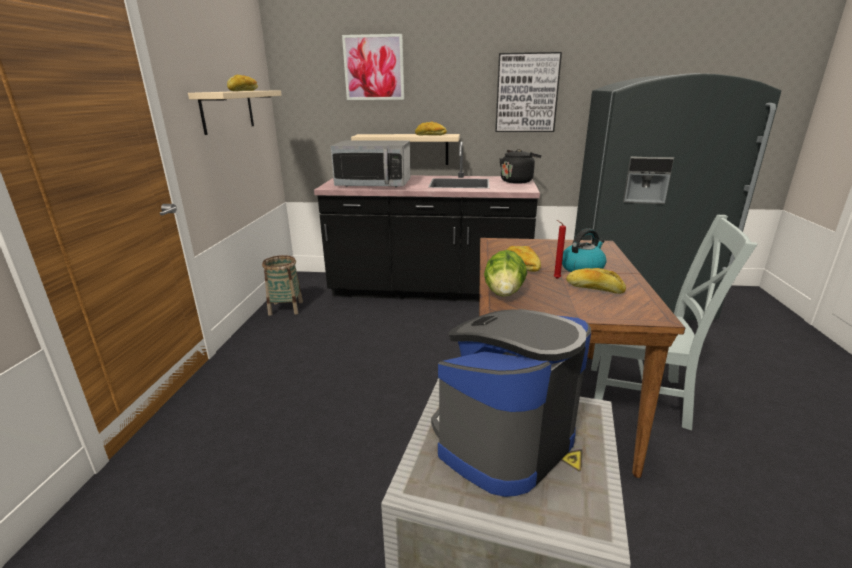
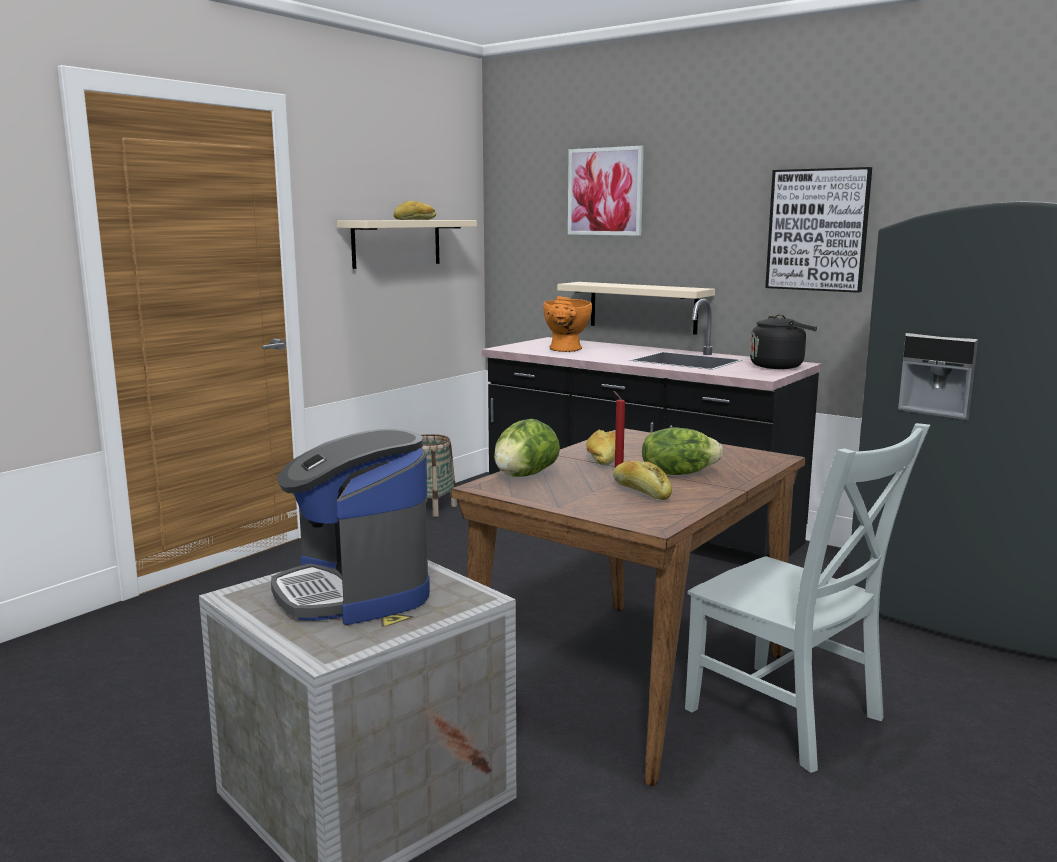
camera: 30 degrees right, 10 degrees down
microwave [330,141,411,187] -> orange vase [543,296,592,352]
bread [415,122,447,135] -> none
coffee machine [431,309,591,497] -> coffee machine turned 105 degrees counterclockwise [271,429,430,625]
kettle [562,228,607,272] -> lettuce [642,427,723,475]

